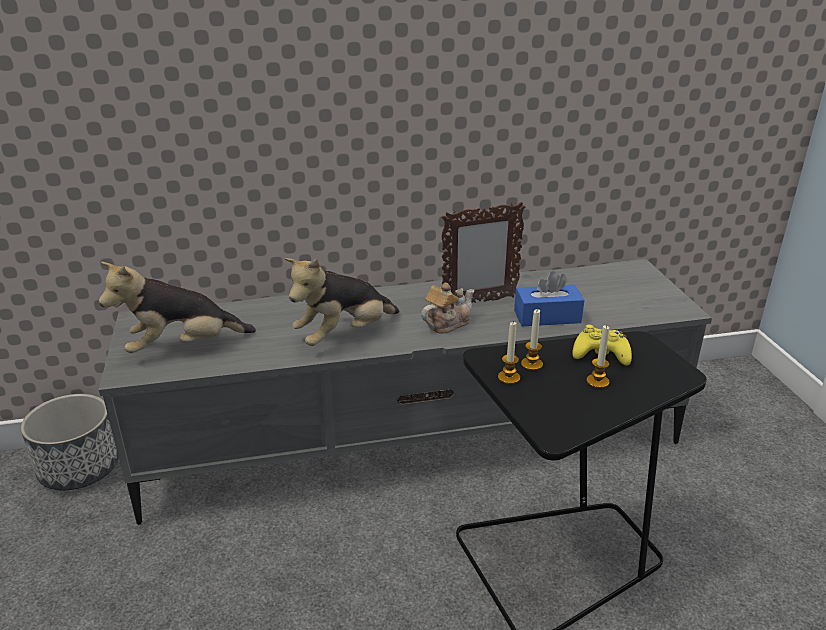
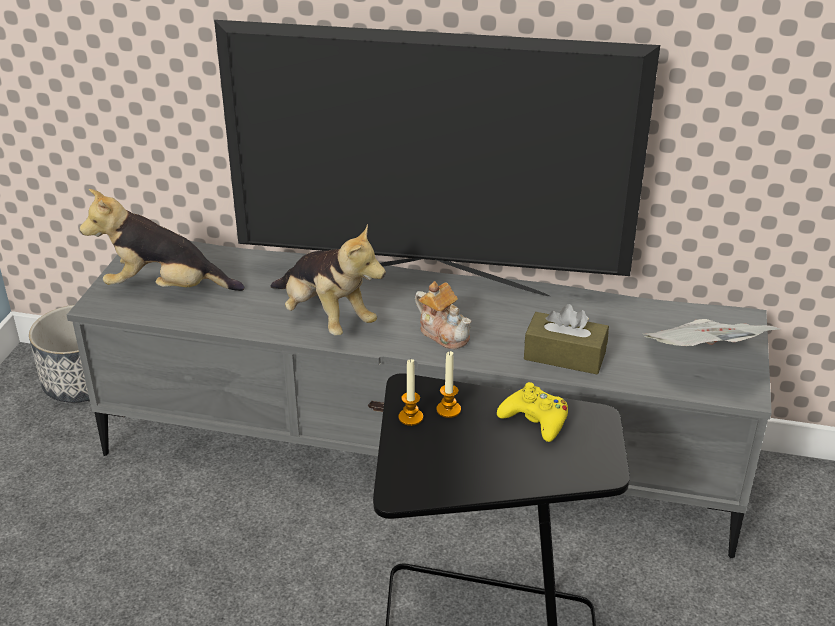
camera: 25 degrees right, 5 degrees up
plush toy [285,258,399,346] -> plush toy turned 120 degrees counterclockwise [270,224,386,335]
teapot [421,282,474,334] -> teapot turned 60 degrees clockwise [415,281,472,349]
picture frame [441,202,525,303] -> none
blue tissue box [514,271,584,326] -> brown tissue box [524,304,609,374]
candle [586,325,609,388] -> none
none -> television [214,20,660,296]
none -> newspaper [644,319,780,346]

